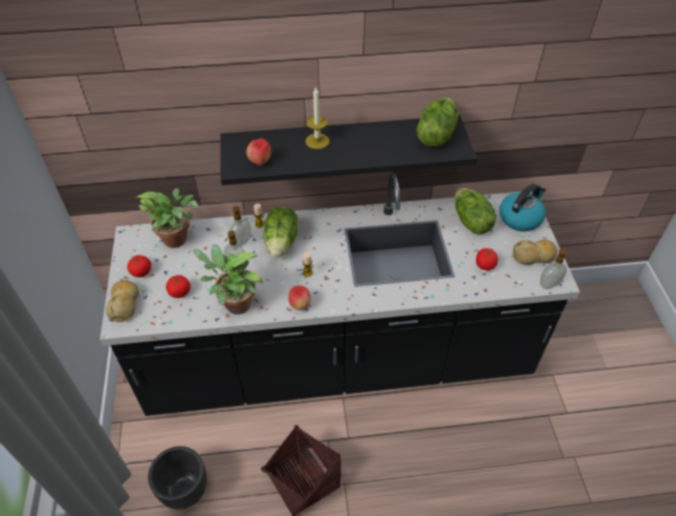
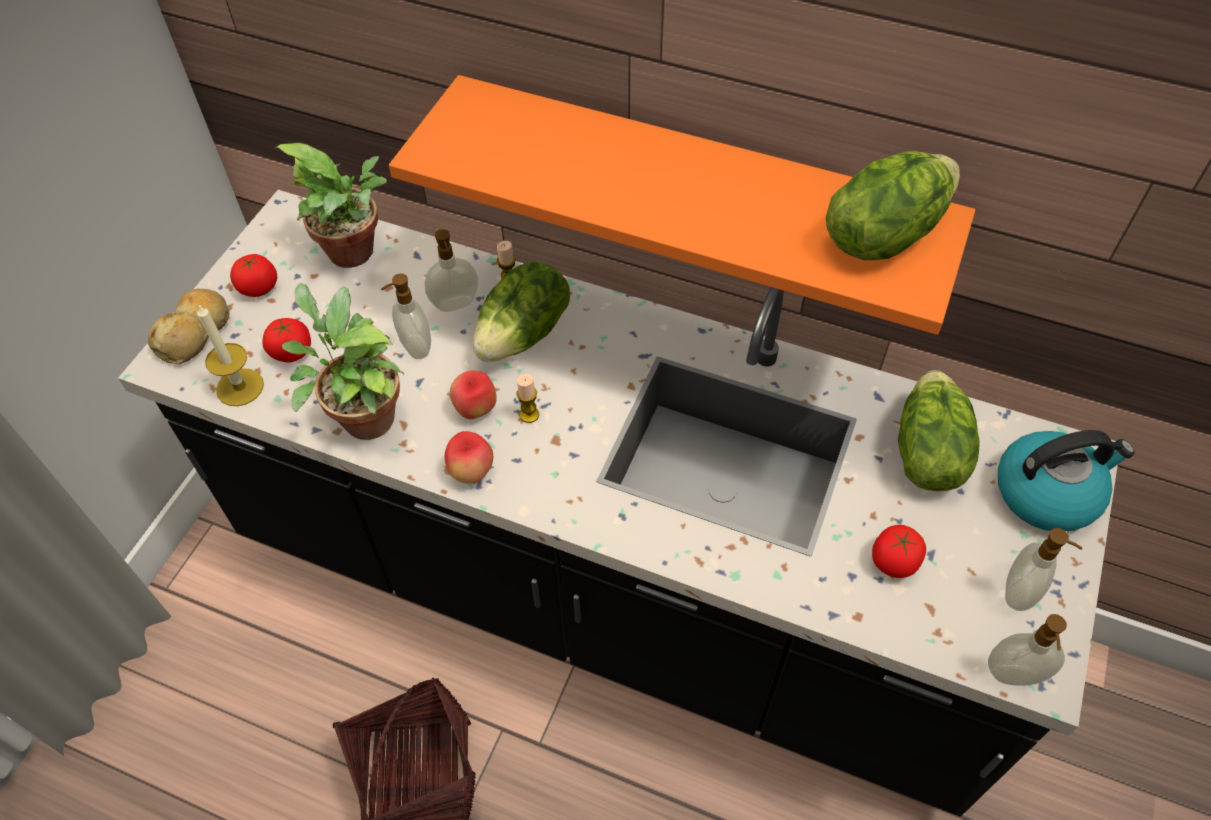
camera: 30 degrees right, 5 degrees up
black planter [148,446,207,509] -> none
black shelf [221,115,477,185] -> orange shelf [389,75,975,335]
apple [246,139,271,165] -> apple moved to [450,370,497,419]
candle [306,87,329,149] -> candle moved to [198,304,264,406]
bread [513,240,557,265] -> soap dispenser [1005,528,1083,611]

